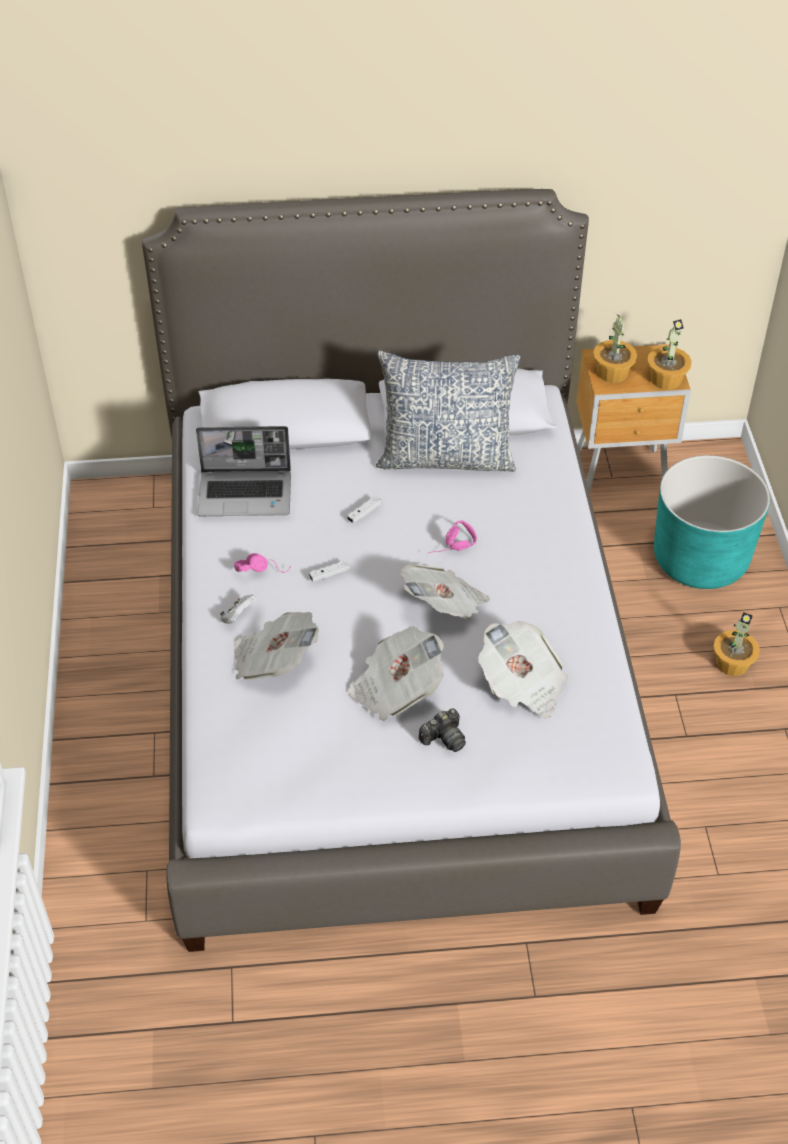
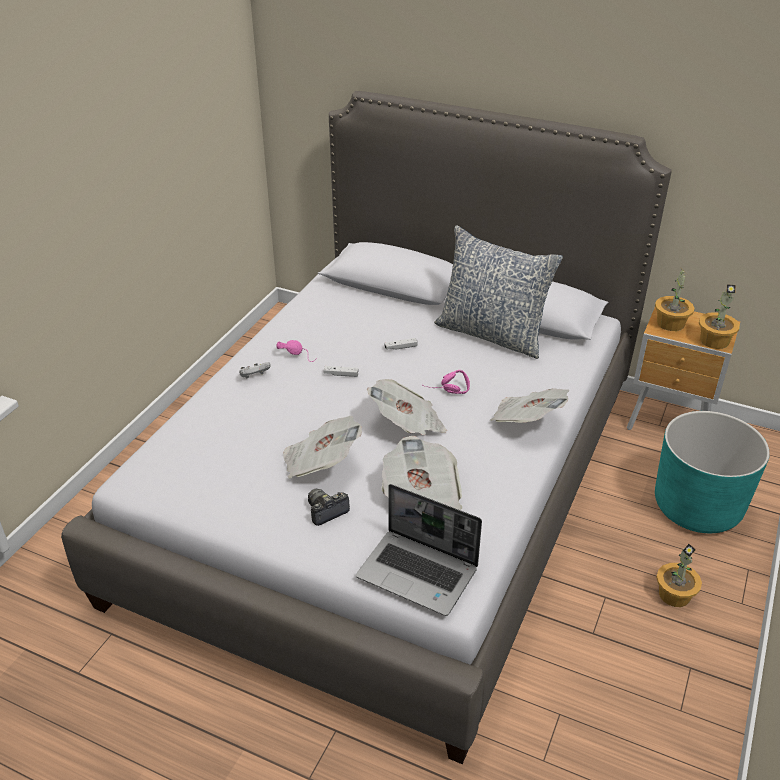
camera: 30 degrees right, 10 degrees down
laptop [196,426,291,516] -> laptop moved to [356,484,482,616]
newspaper [234,612,319,680] -> newspaper moved to [490,389,570,423]
camera [419,708,466,752] -> camera turned 150 degrees clockwise [308,489,350,526]

